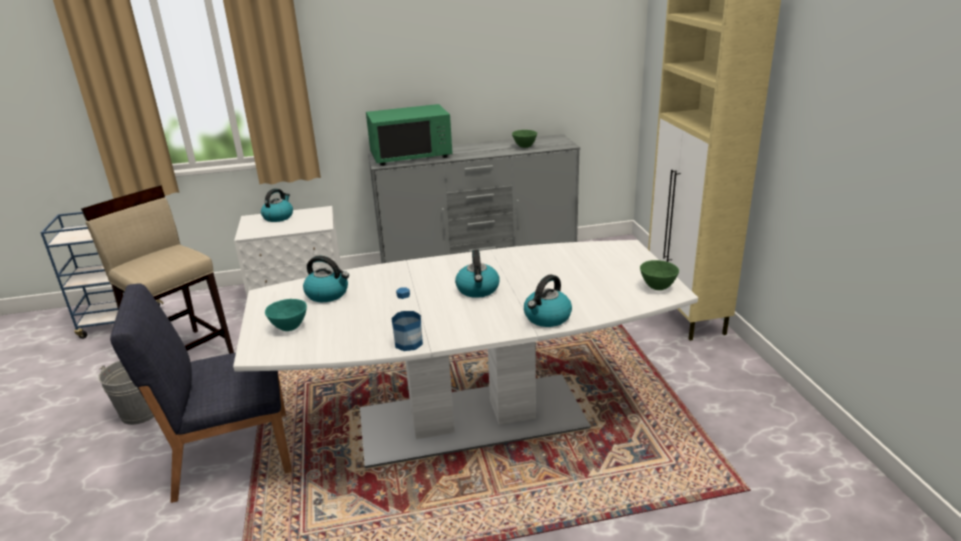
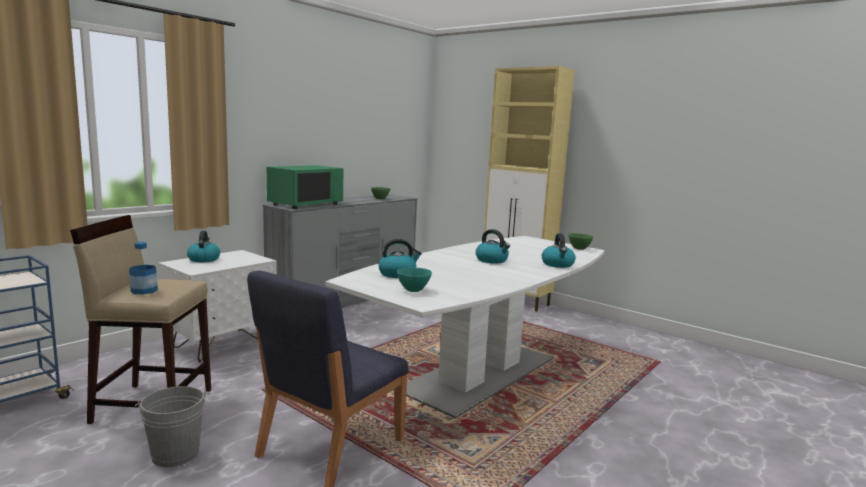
camera: 40 degrees left, 15 degrees down
bottle [391,287,423,351] -> bottle moved to [129,242,158,294]

